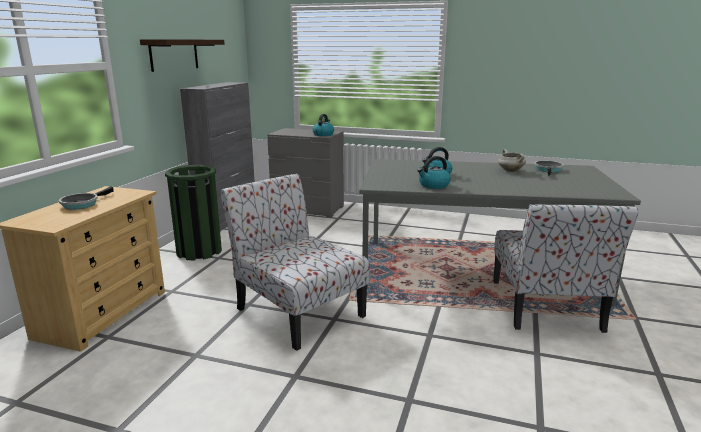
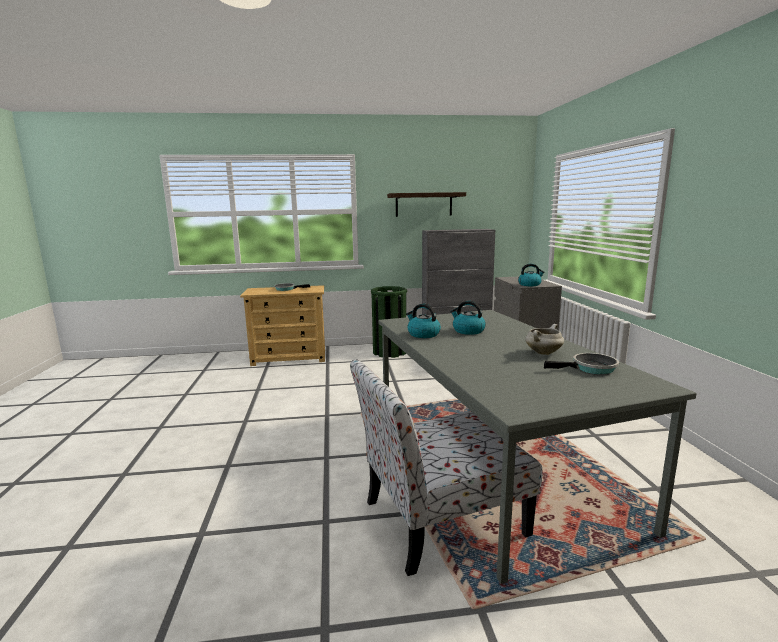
camera: 65 degrees right, 5 degrees down
chair [221,173,370,351] -> none

